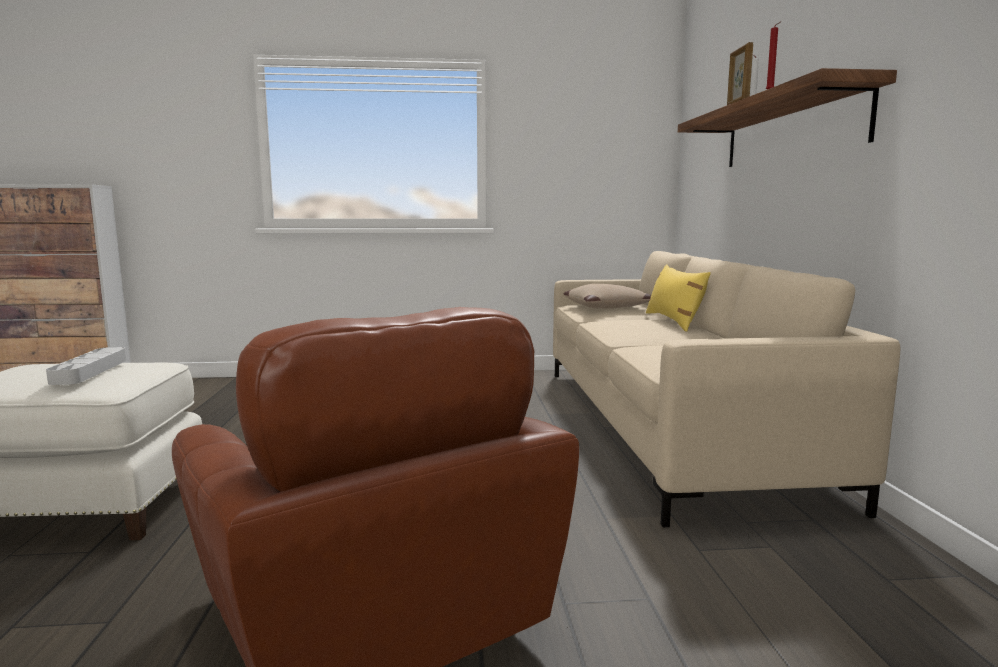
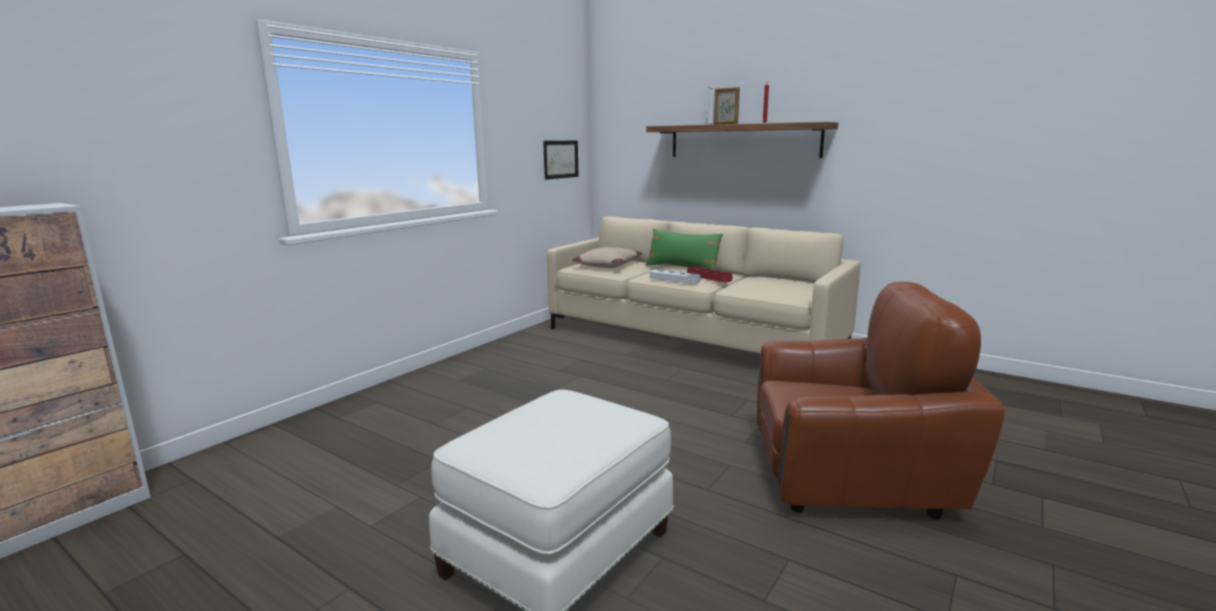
camera: 50 degrees left, 5 degrees up
grey tray [46,347,126,385] -> grey tray moved to [650,269,700,284]
yellow pillow [646,264,711,332] -> green pillow [646,229,723,270]
none -> picture [543,140,579,180]
none -> red tray [687,266,733,283]

